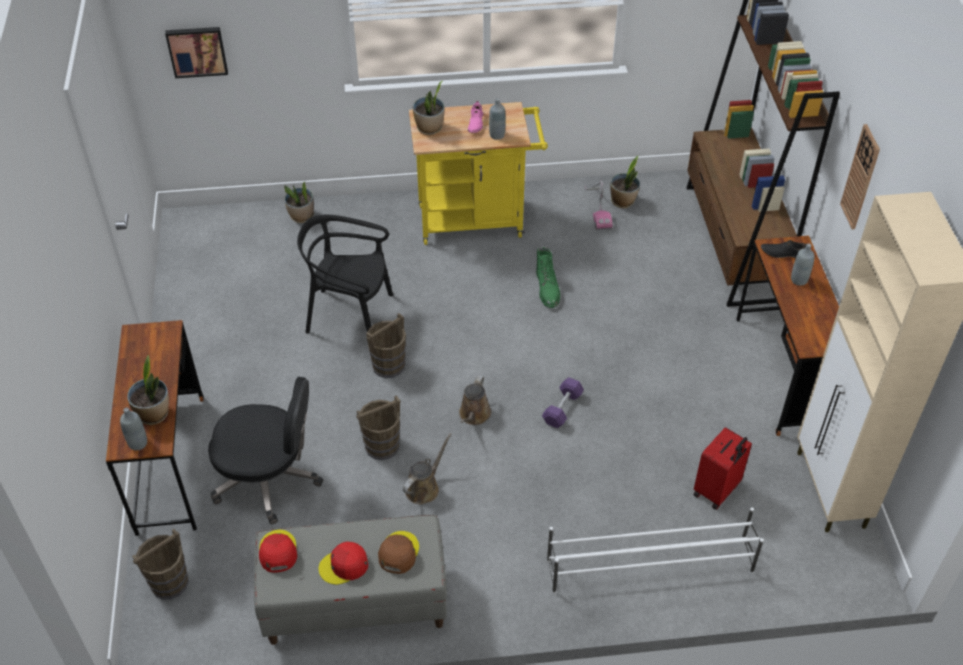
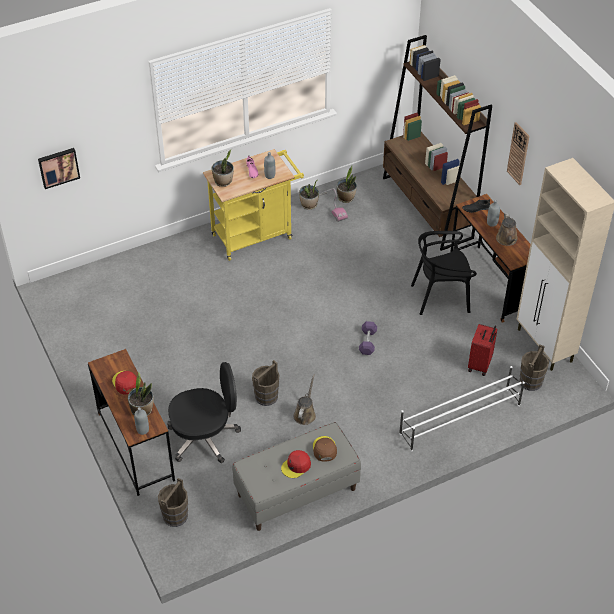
camera: 20 degrees left, 0 degrees up
red cap [259,530,297,573] -> red cap moved to [112,371,137,395]
potted plant [284,181,314,223] -> potted plant moved to [299,180,319,210]
black chair [297,215,393,333] -> black chair moved to [411,231,477,315]
brown bucket [366,313,406,378] -> brown bucket moved to [519,344,549,391]
brown watering can [459,375,491,425] -> brown watering can moved to [496,213,518,246]
green boot [536,246,560,308] -> none

